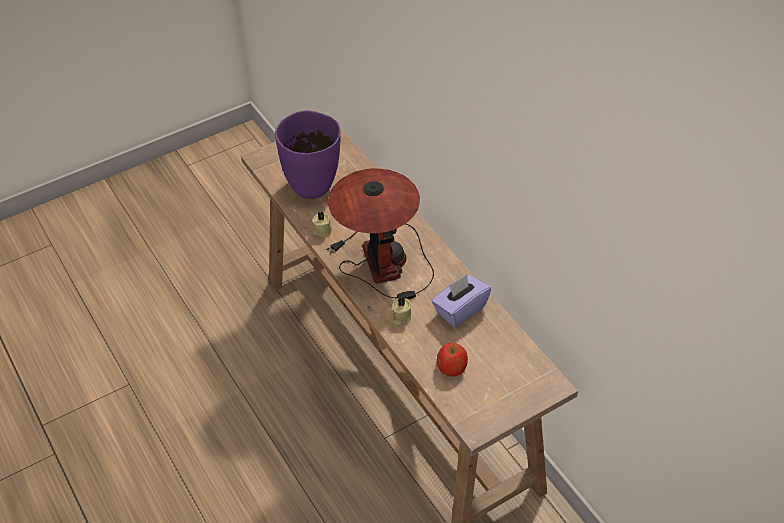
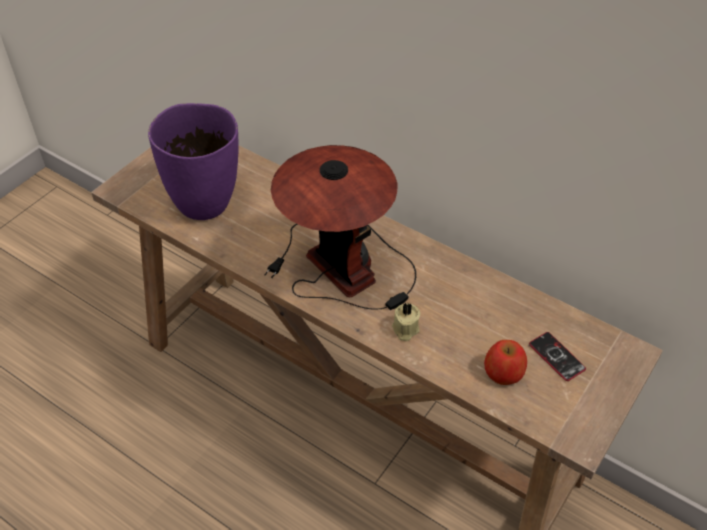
camera: 25 degrees left, 0 degrees up
beige candle [312,212,332,237] -> none
purple tissue box [432,275,491,327] -> none
none -> phone [529,332,586,381]

